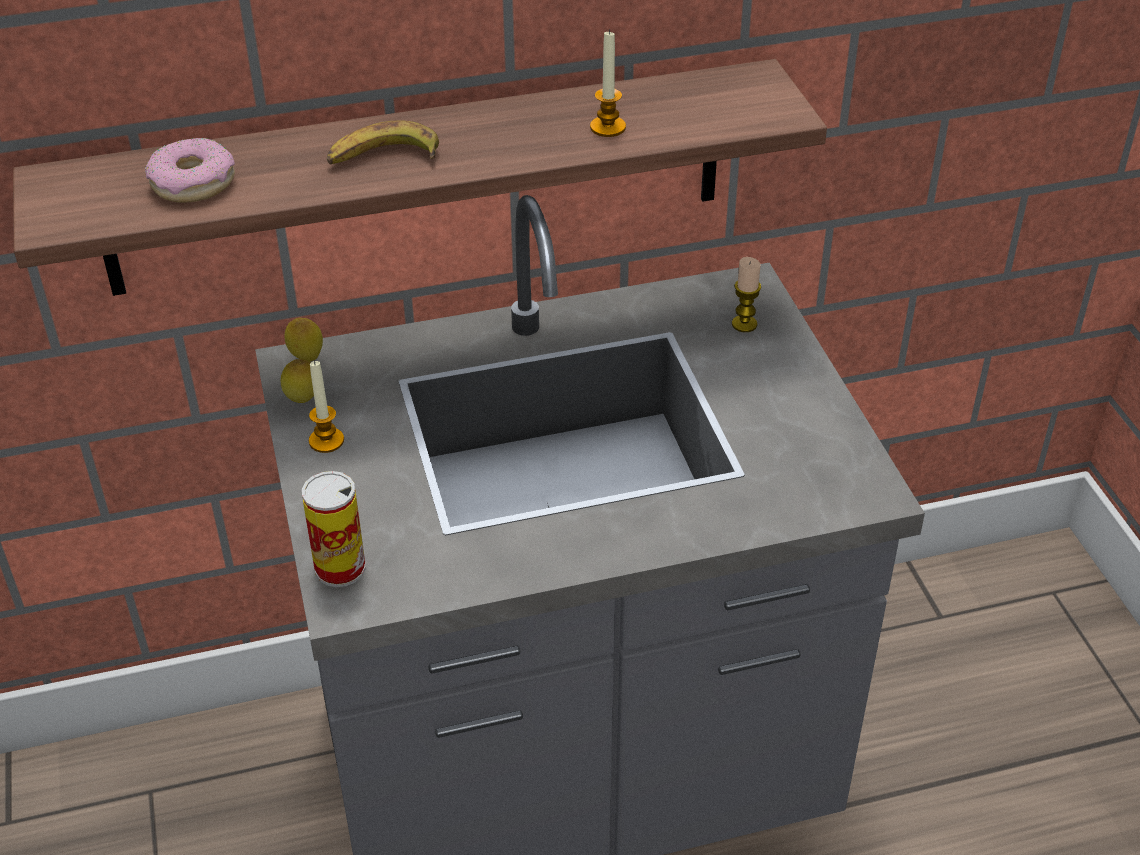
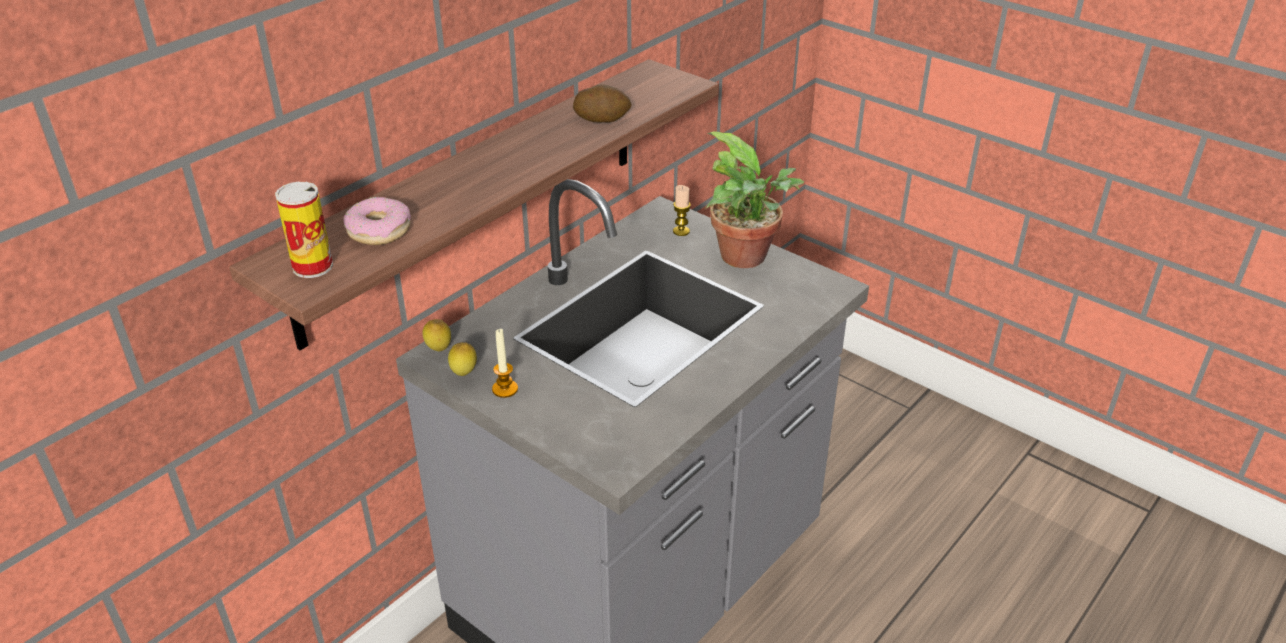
camera: 35 degrees left, 5 degrees down
can [302,471,366,587] -> can moved to [275,181,333,278]
banana [327,120,439,164] -> none
candle [590,30,626,137] -> potato [573,84,632,123]
none -> potted plant [705,131,804,268]

